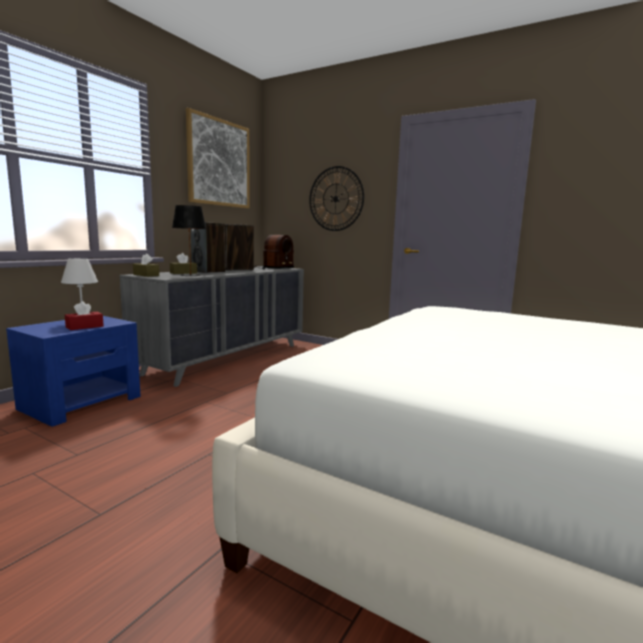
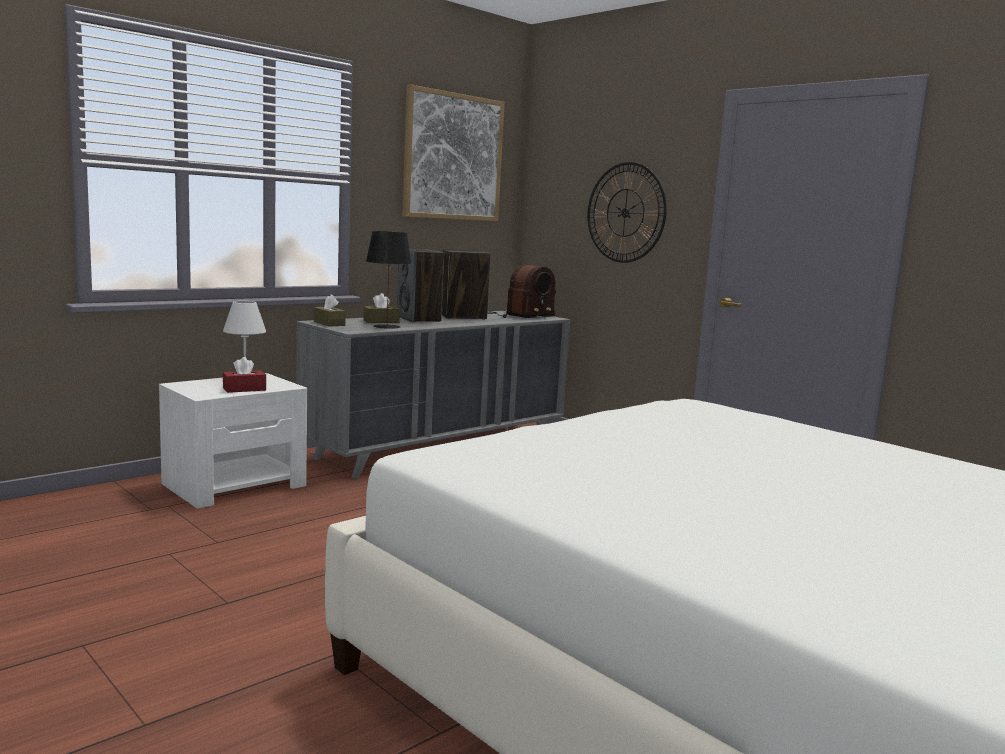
camera: 15 degrees right, 0 degrees up
blue nightstand [6,316,141,427] -> white nightstand [159,373,307,508]

